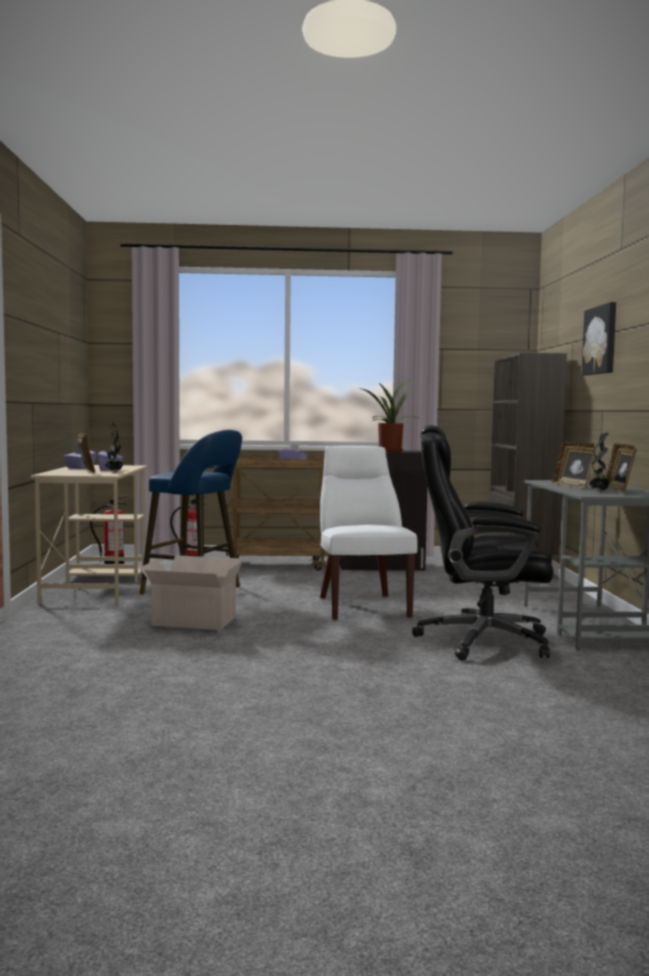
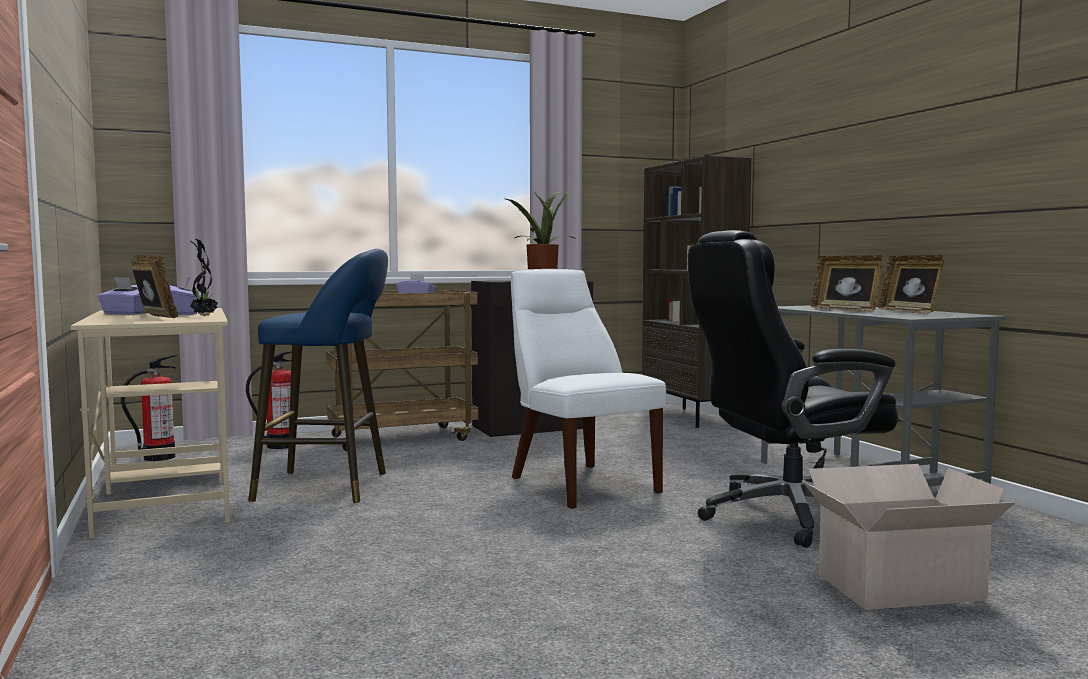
camera: 20 degrees left, 0 degrees up
cardboard box [139,555,243,630] -> cardboard box moved to [802,464,1016,610]
picture [581,302,616,375] -> none
potted plant [589,432,610,492] -> none

